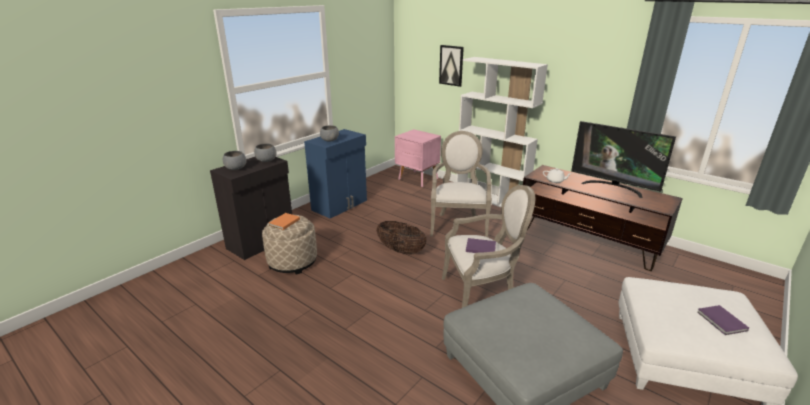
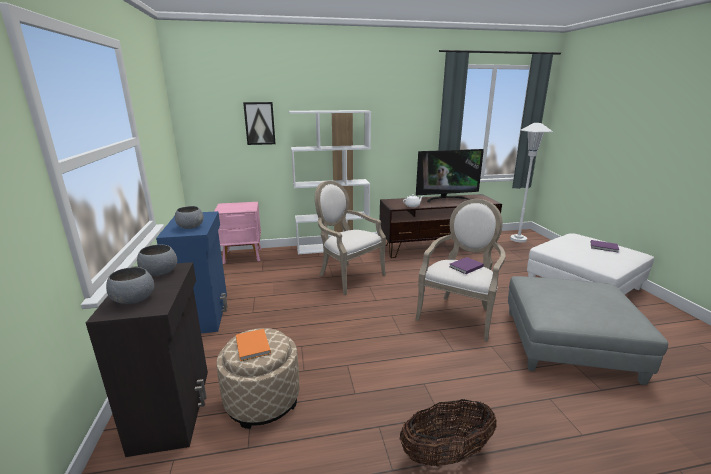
camera: 50 degrees left, 5 degrees down
basket [376,221,427,254] -> basket moved to [400,399,497,467]
none -> white floor lamp [510,123,553,242]

